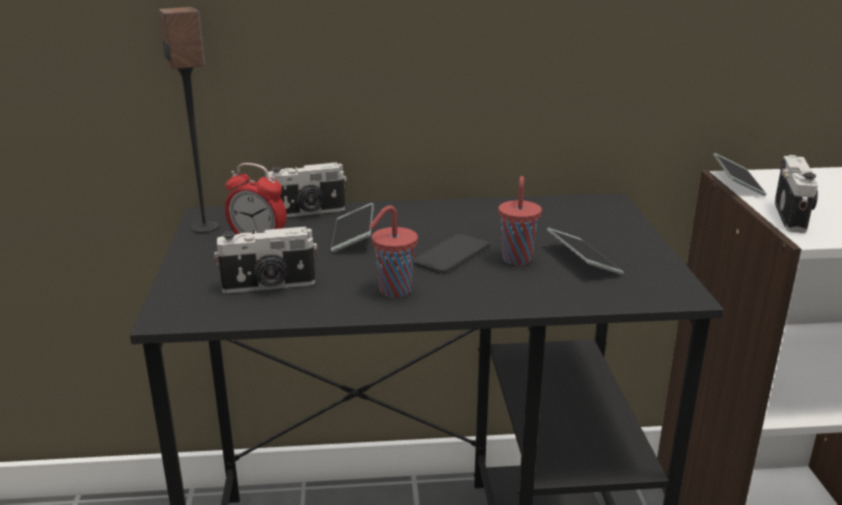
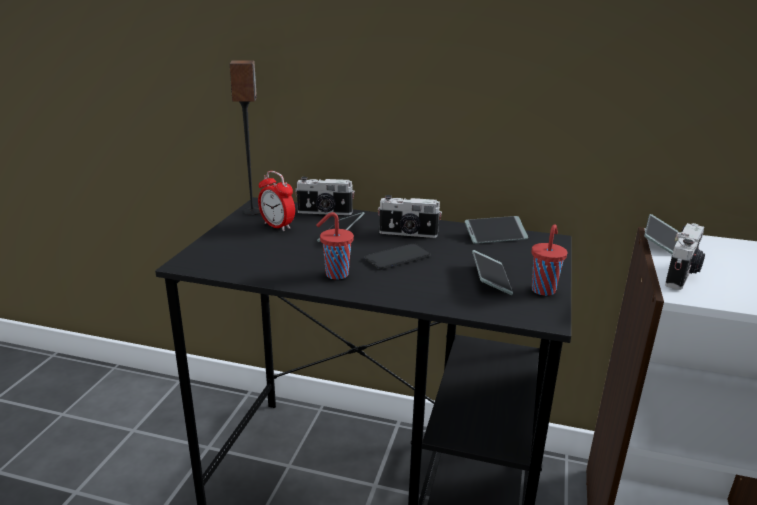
camera: 20 degrees right, 0 degrees up
camera [214,227,317,293] -> camera moved to [378,195,442,238]
red cup [499,176,542,265] -> red cup moved to [532,224,568,296]
none -> phone [465,216,528,244]

